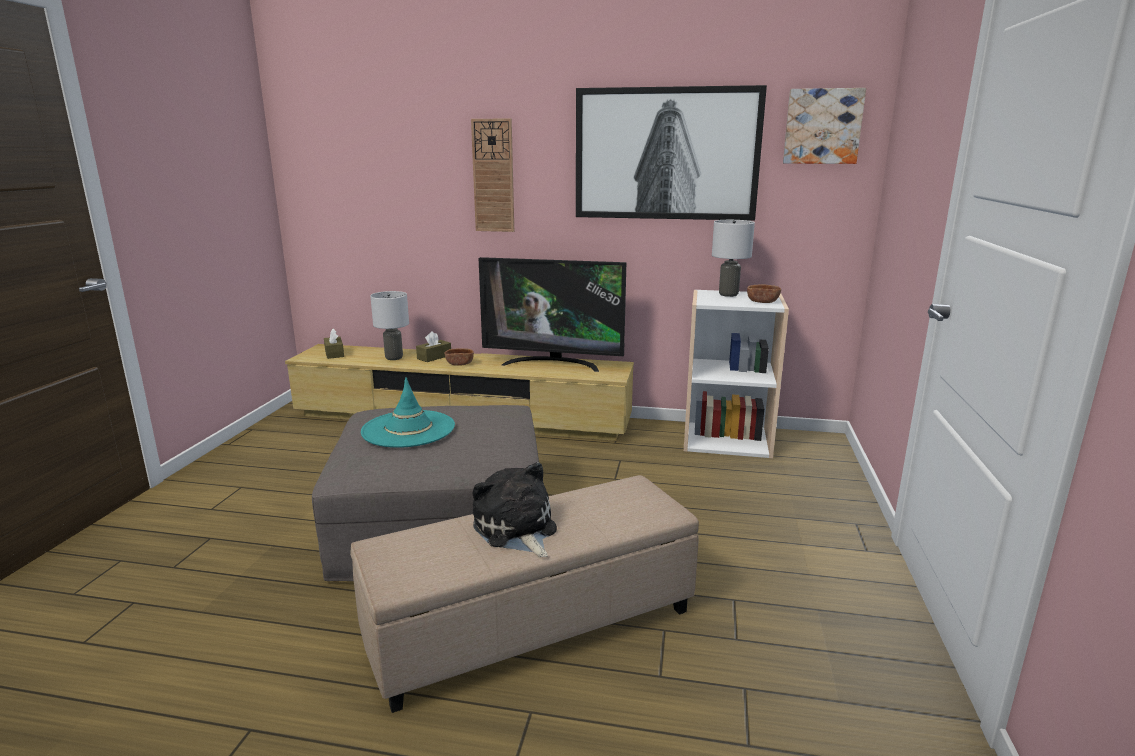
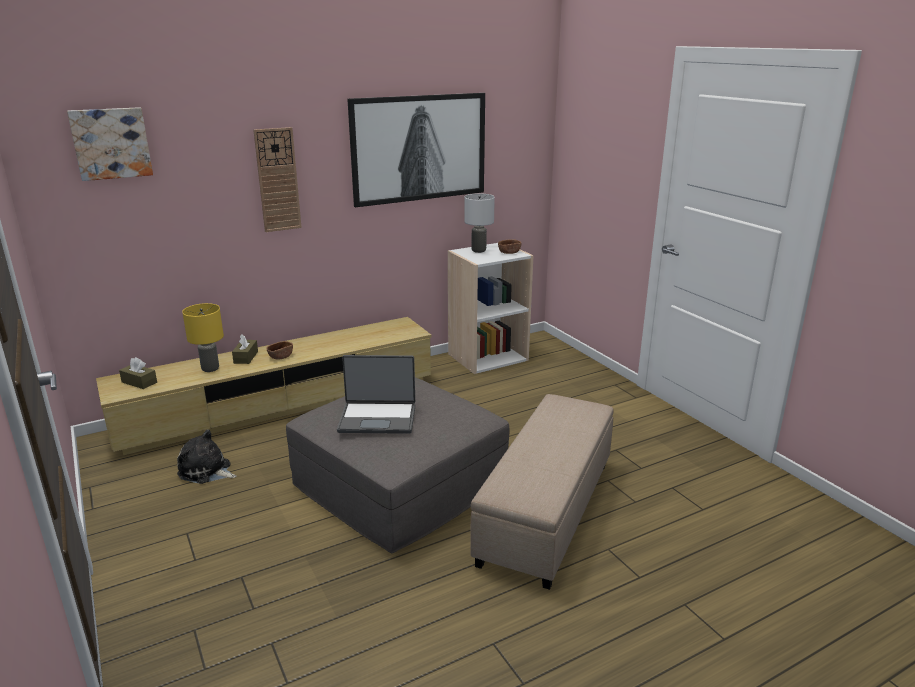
camera: 40 degrees left, 5 degrees up
turquoise hat [361,377,455,448] -> laptop [337,355,415,434]
white table lamp [370,291,409,360] -> yellow table lamp [182,303,224,372]
plush toy [473,462,557,557] -> plush toy moved to [177,430,236,484]
television [478,257,626,372] -> none
picture [783,88,866,164] -> picture moved to [67,107,153,181]

